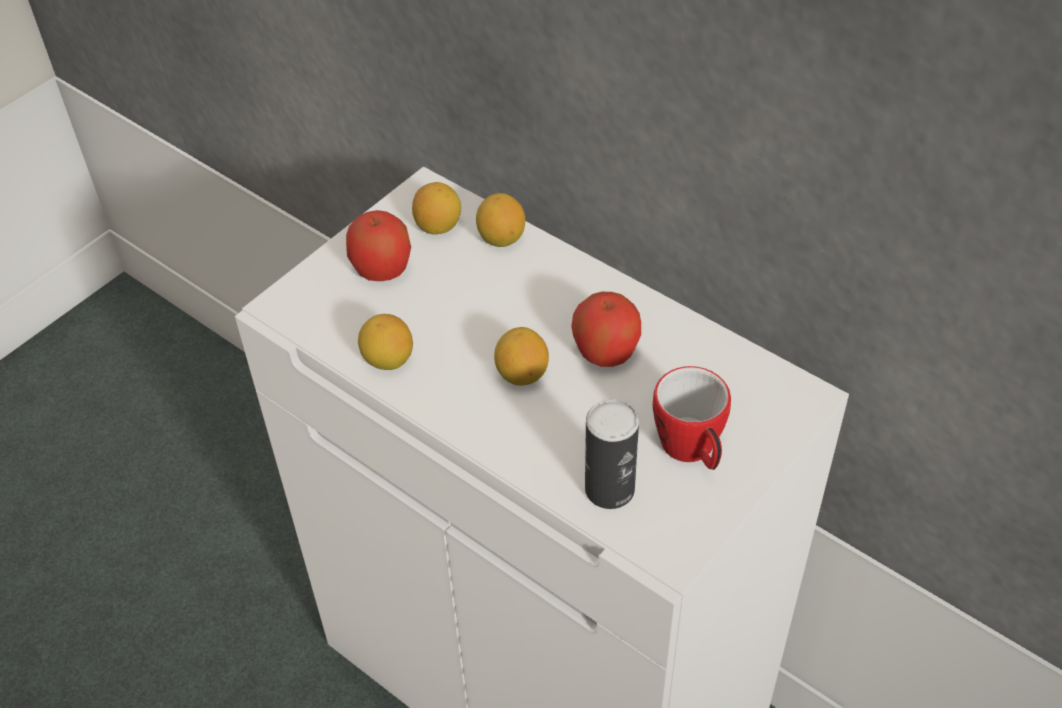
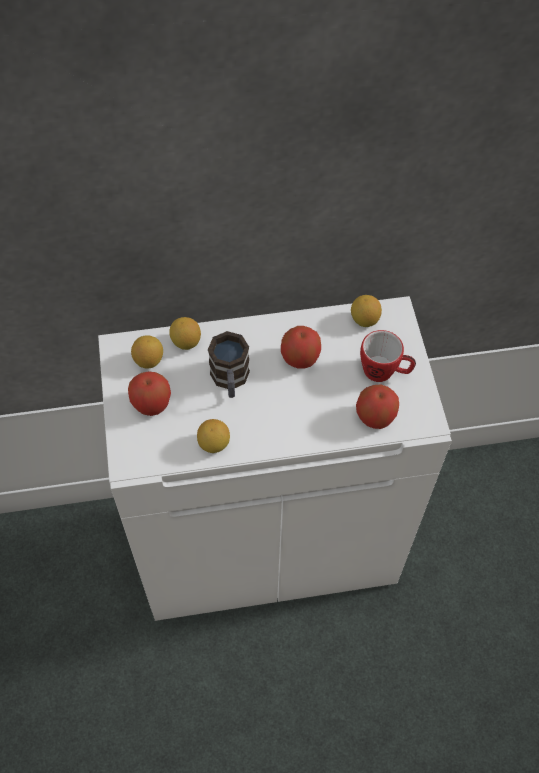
camera: 50 degrees left, 10 degrees up
lemon [494,327,549,386] -> lemon moved to [351,295,382,327]
can [585,399,639,509] -> apple [356,385,399,429]
none -> mug [208,331,250,398]

